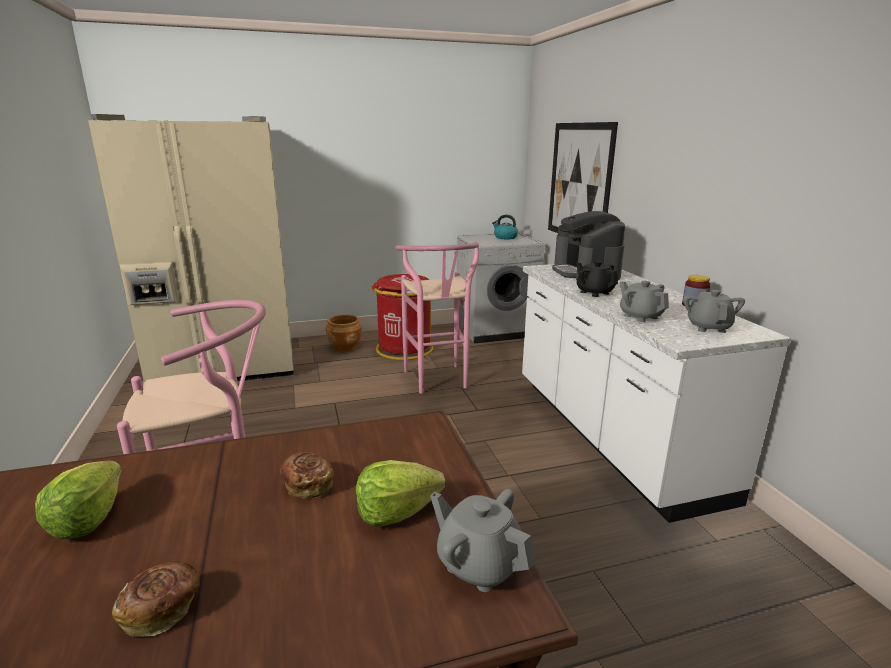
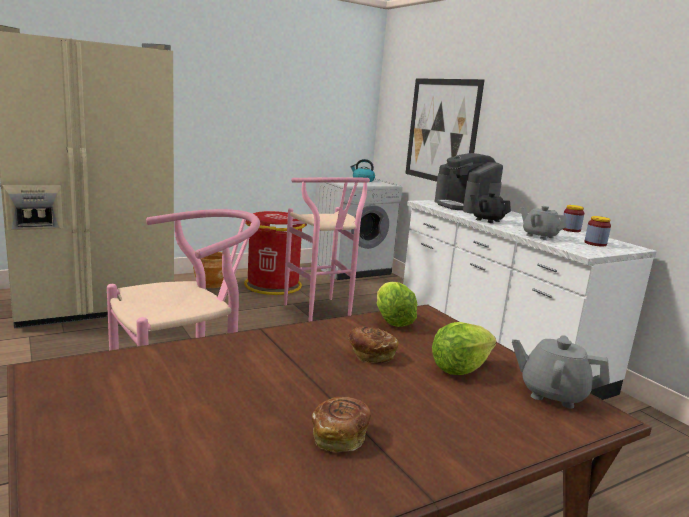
camera: 15 degrees left, 5 degrees down
lettuce [35,461,121,539] -> lettuce moved to [377,282,417,327]
grey teapot [683,289,745,333] -> jar [584,216,611,247]

